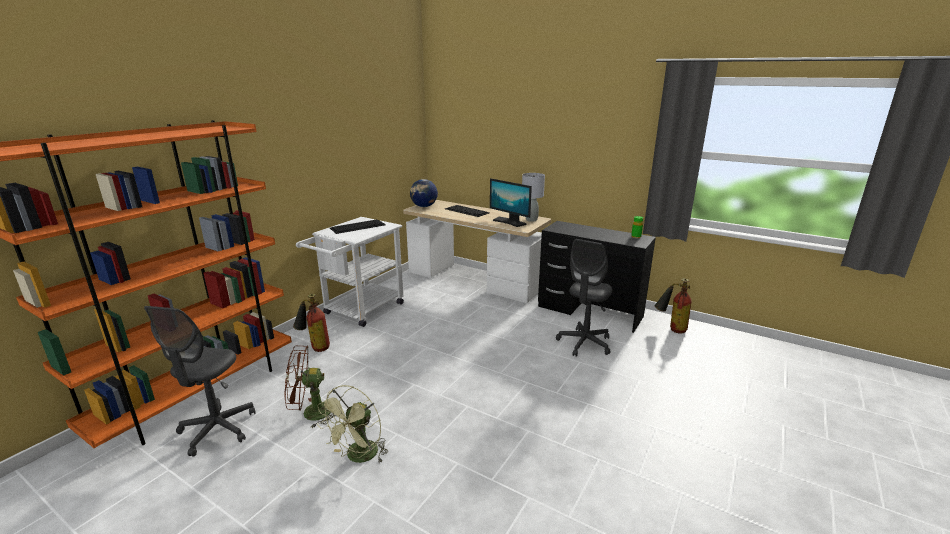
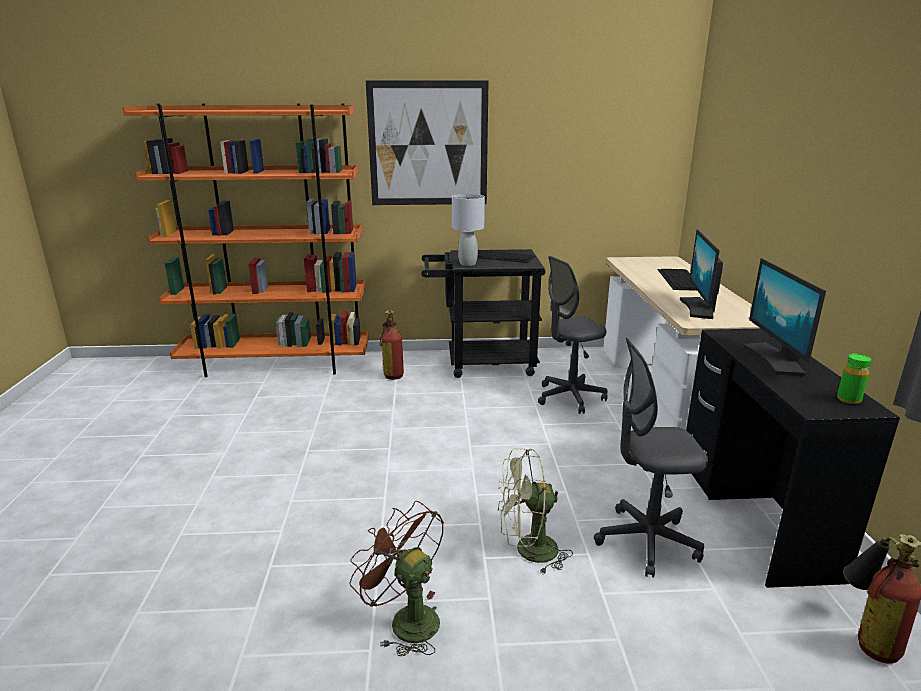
camera: 55 degrees right, 0 degrees up
grey office chair [144,306,256,457] -> grey office chair moved to [538,256,608,414]
brown fan [285,346,335,427] -> brown fan moved to [349,501,444,656]
white cart [296,217,404,327] -> black cart [421,249,545,378]
green fan [317,385,388,463] -> green fan moved to [497,448,573,574]
globe [410,179,438,207] -> none
grey table lamp [522,173,545,222] -> grey table lamp moved to [452,194,485,266]
none -> picture [366,80,489,205]
none -> monitor [742,258,826,376]

